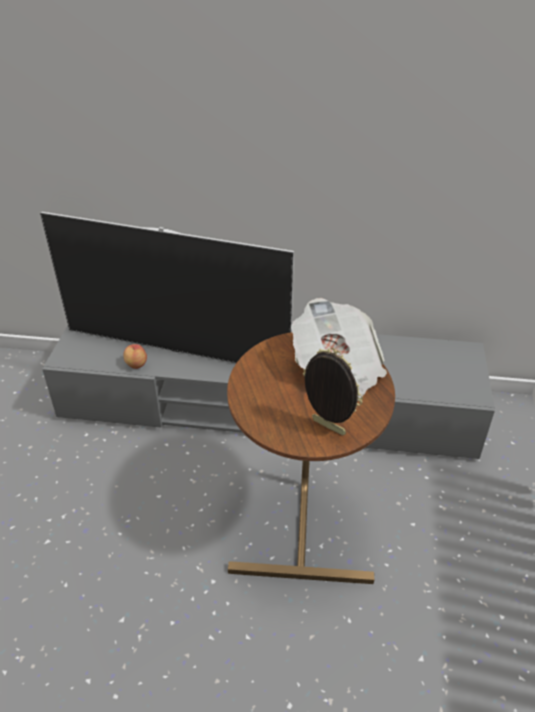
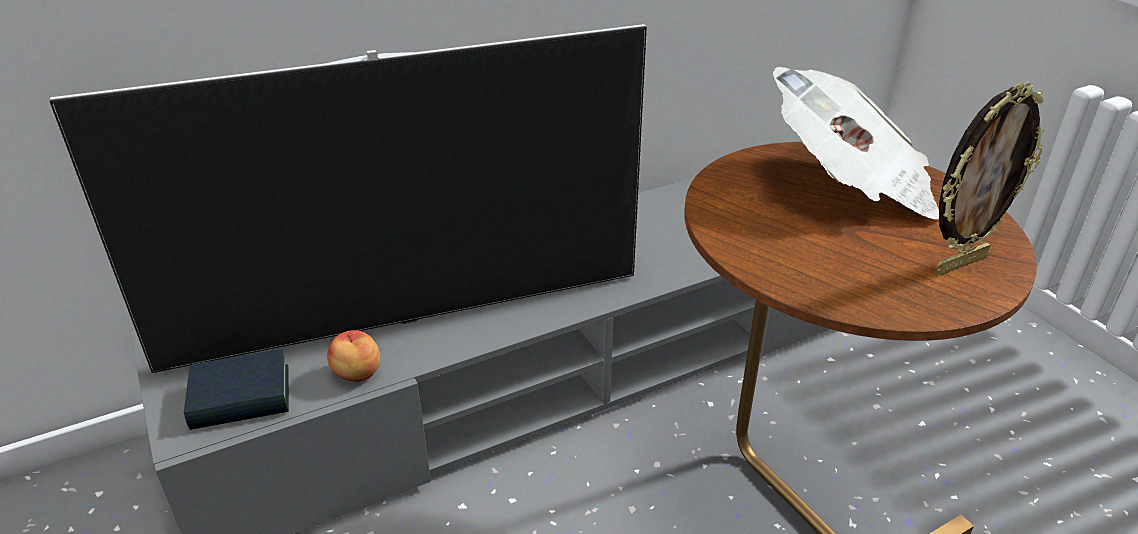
camera: 35 degrees left, 5 degrees down
picture frame [303,348,363,436] -> picture frame turned 150 degrees clockwise [935,82,1044,275]
none -> book [184,349,289,430]

